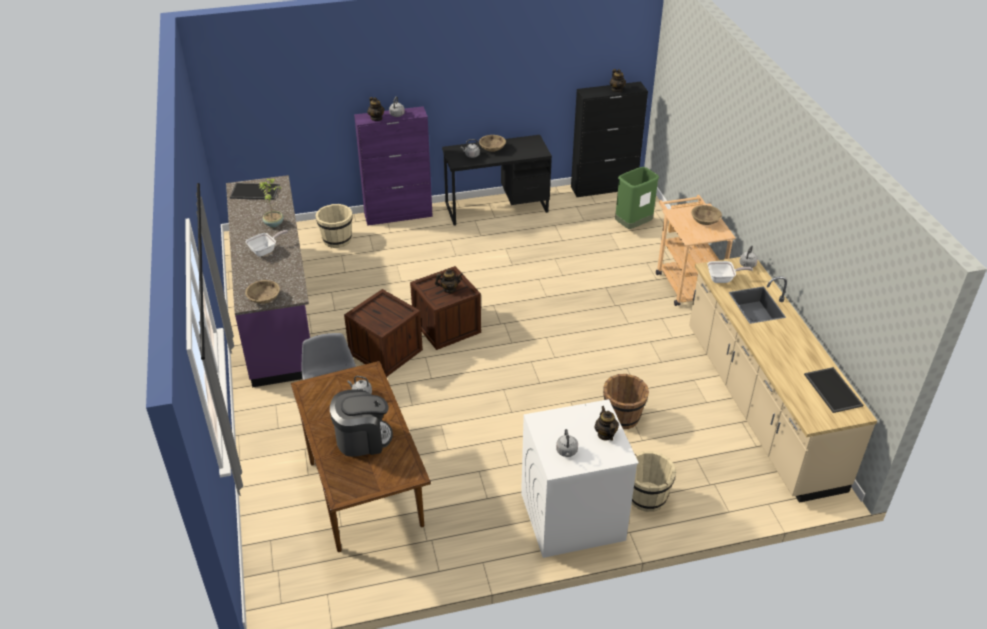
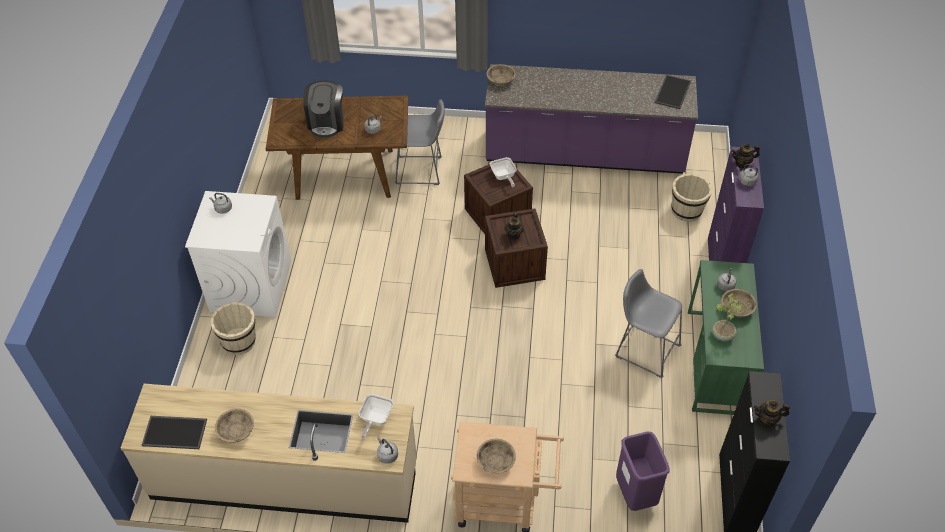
camera: 110 degrees right, 10 degrees up
frying pan [246,230,288,257] -> frying pan moved to [490,157,517,187]
potted plant [258,179,284,227] -> potted plant moved to [712,293,750,341]
black desk [442,135,552,226] -> green desk [688,260,764,415]
teapot [595,406,619,441] -> none
brown bucket [603,374,649,429] -> none
green trash can [615,167,659,229] -> purple trash can [616,432,669,511]
none -> beige bowl [215,408,254,443]
none -> grey stool [615,269,682,378]

